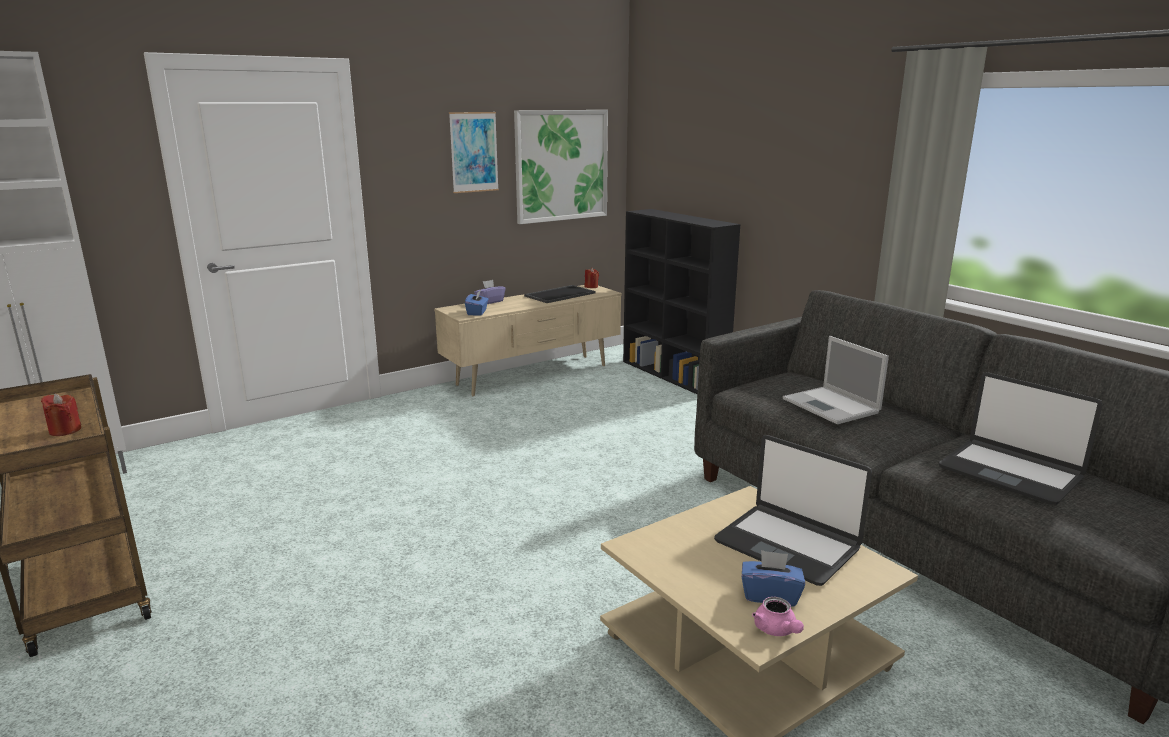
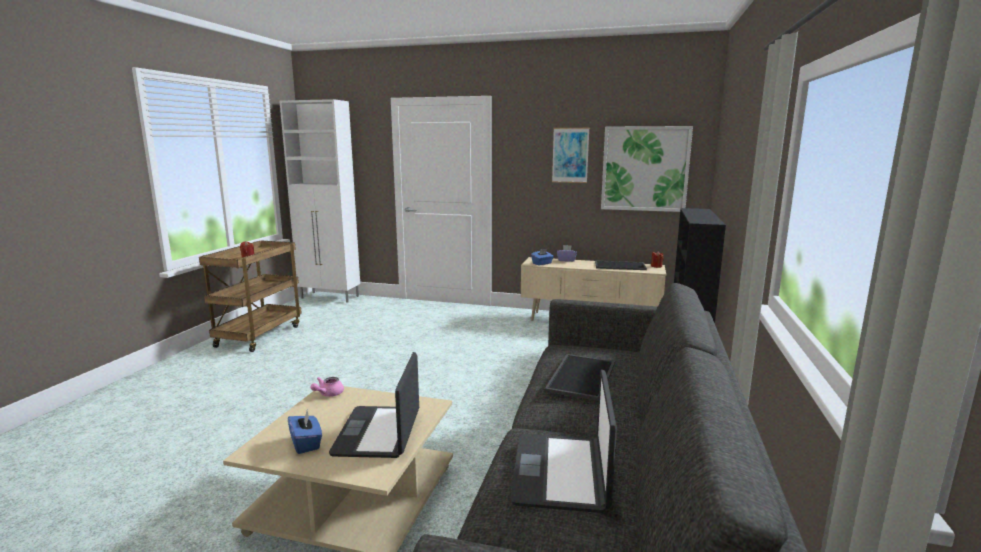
camera: 50 degrees right, 5 degrees down
pink teapot [752,597,804,636] -> pink teapot moved to [310,377,344,397]
laptop [783,336,889,424] -> tray [545,354,615,401]

